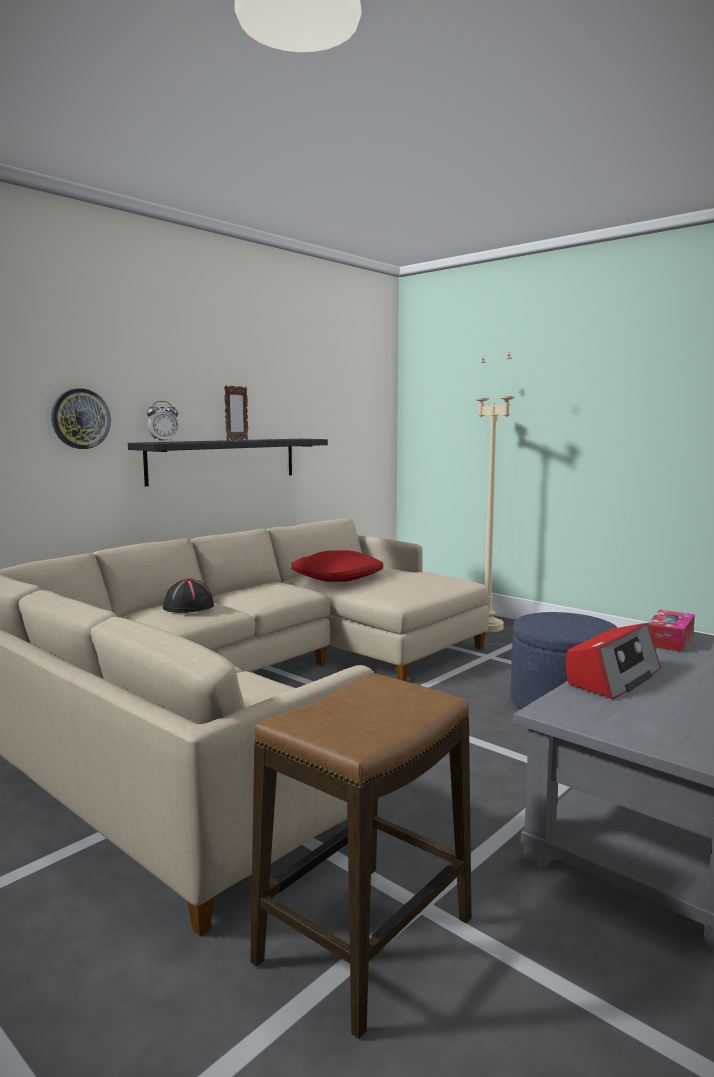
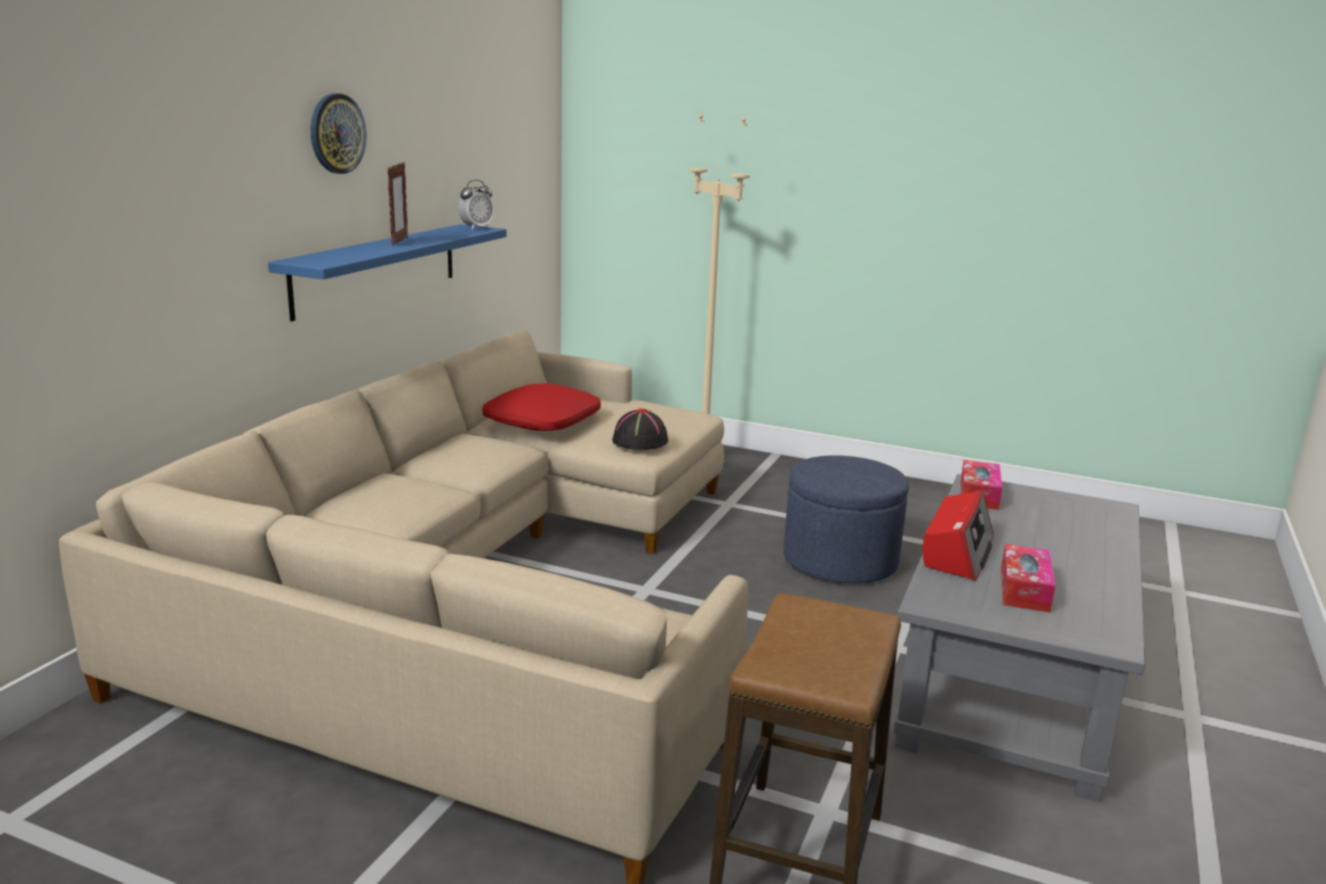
camera: 20 degrees left, 10 degrees up
wall clock [51,388,111,449] -> wall clock moved to [311,94,366,174]
black shelf [128,439,328,487] -> blue shelf [268,224,507,321]
alarm clock [147,401,179,442] -> alarm clock moved to [458,180,494,230]
black hat [163,578,214,613] -> black hat moved to [612,409,668,450]
none -> tissue box [1001,544,1055,613]

